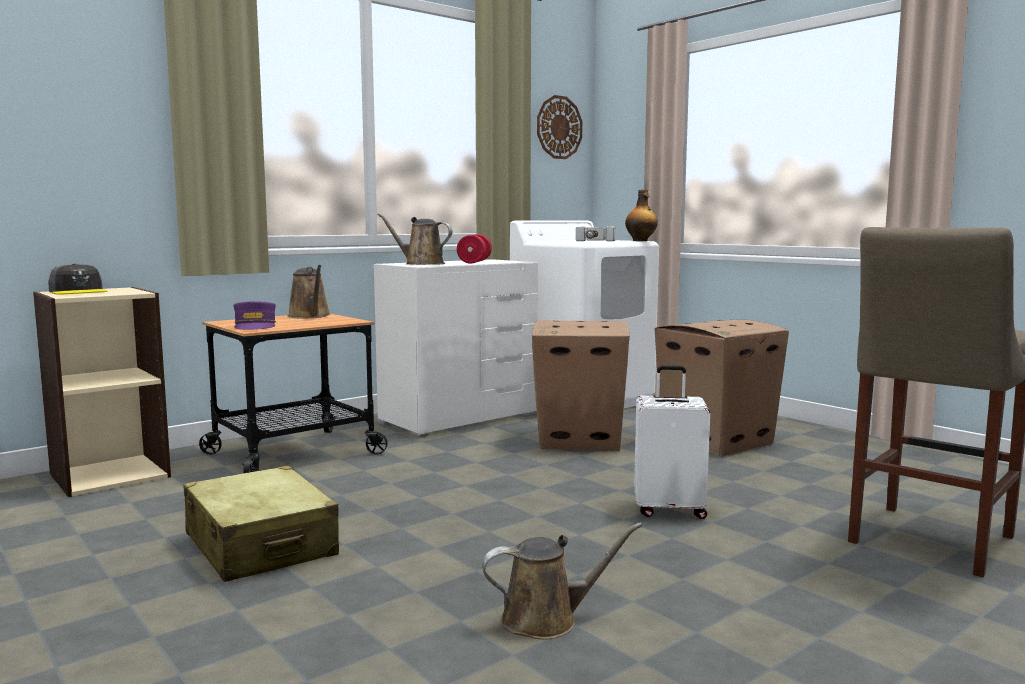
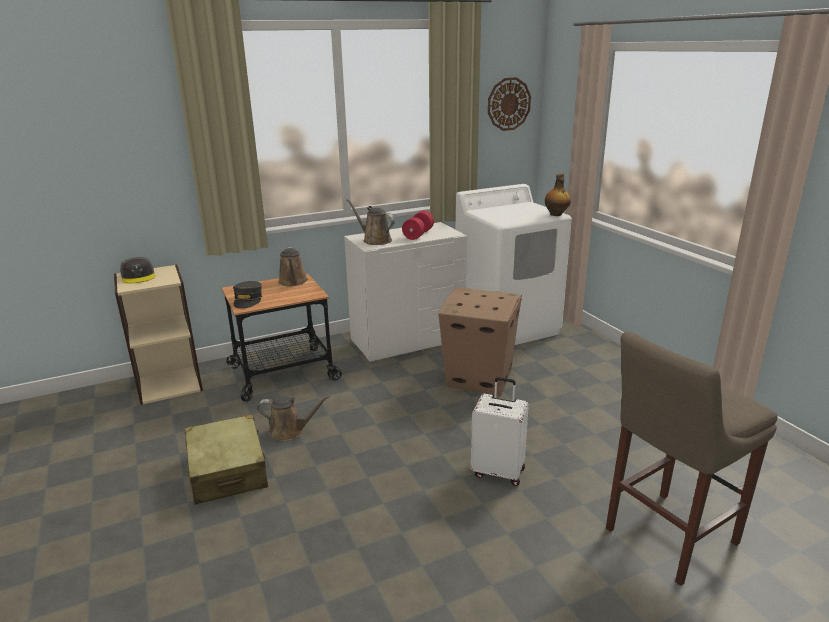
camera: 15 degrees right, 15 degrees up
purple cap [233,301,276,330] -> grey cap [233,281,262,309]
brown watering can [482,523,642,640] -> brown watering can moved to [257,395,330,441]
hammer [576,226,616,241] -> none
cardboard box [655,320,789,456] -> none

